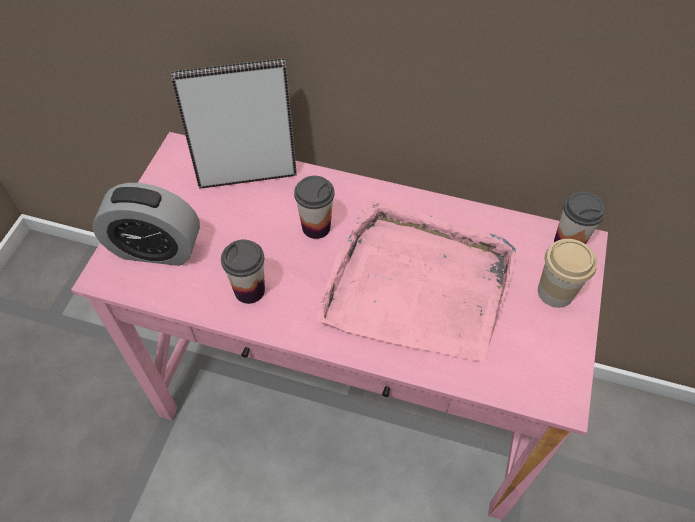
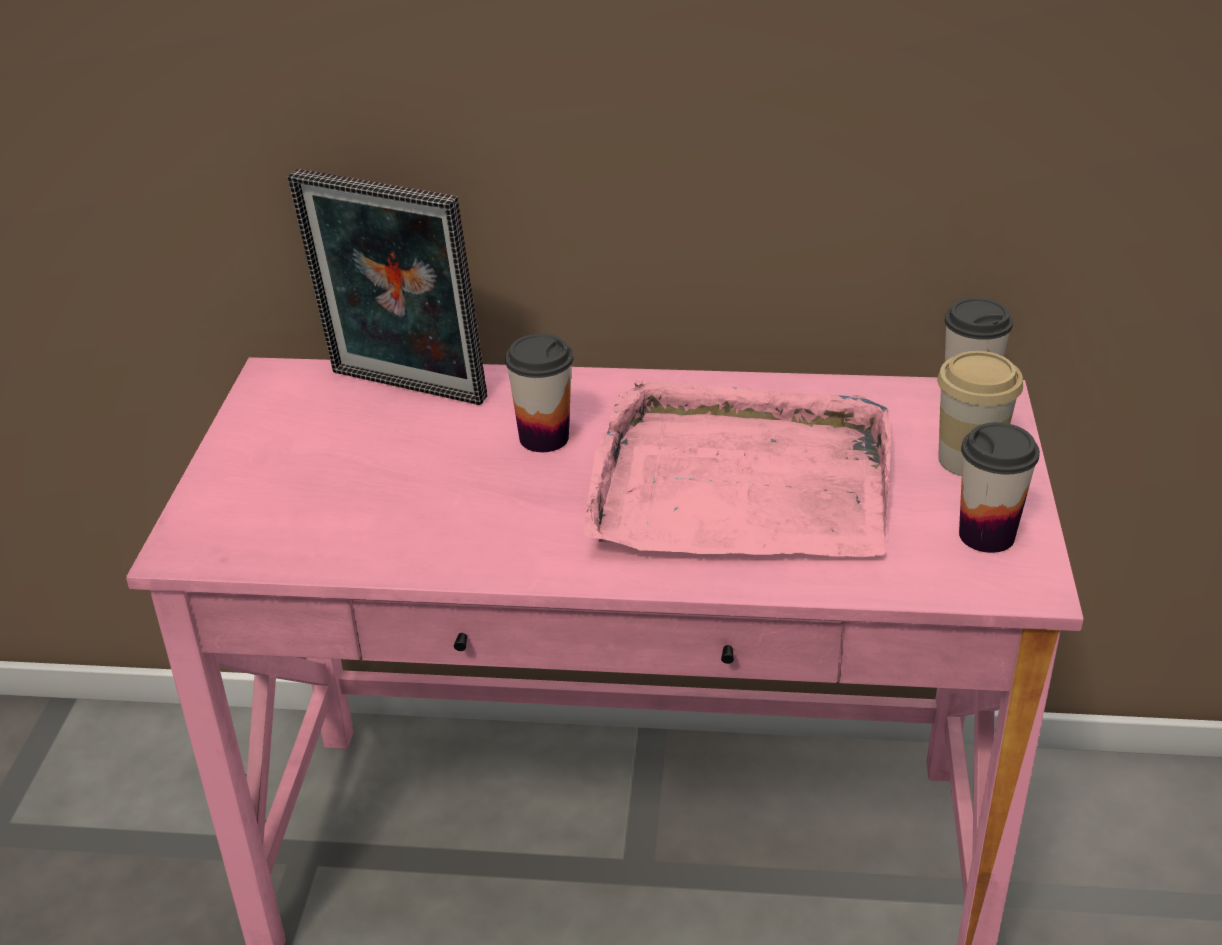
camera: 10 degrees left, 20 degrees down
alarm clock [93,183,200,266] -> none
picture frame [171,58,297,189] -> picture frame turned 135 degrees counterclockwise [288,169,488,405]
cup [221,240,265,304] -> cup moved to [959,422,1040,553]

